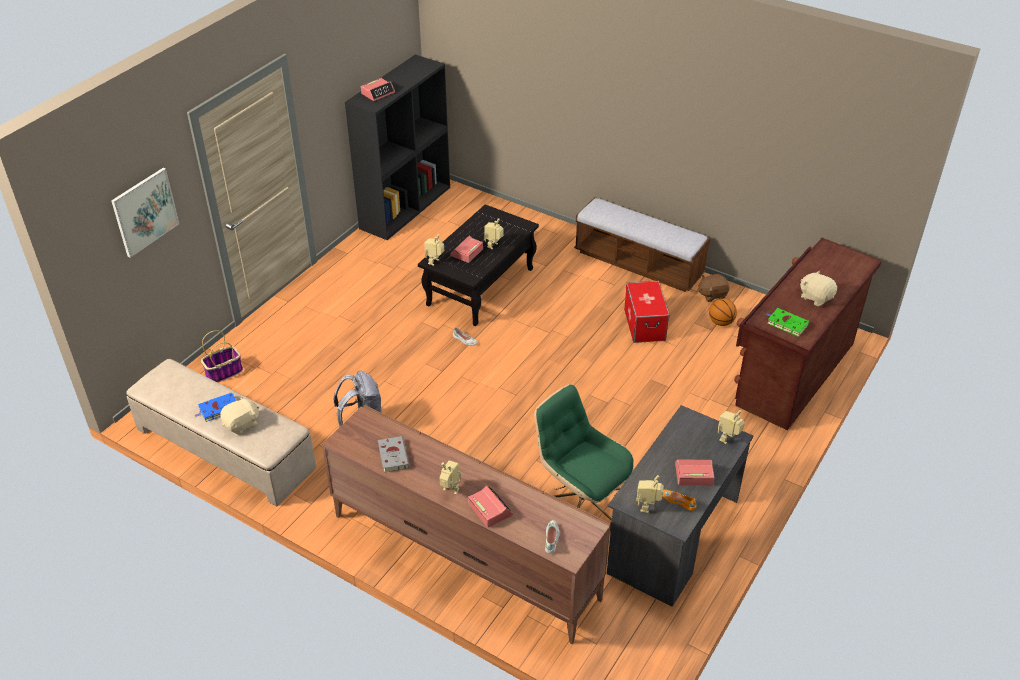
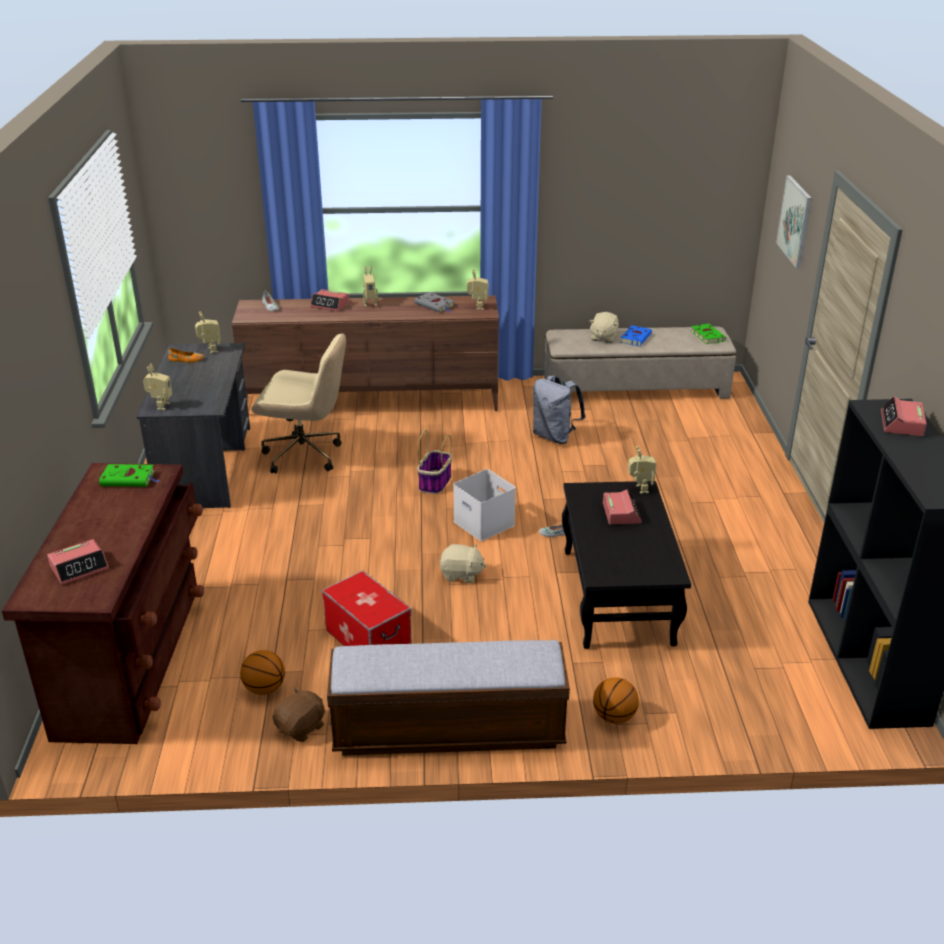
camera: 145 degrees right, 10 degrees down
basket [201,330,243,383] -> basket moved to [417,430,452,494]
toy robot [484,218,504,249] -> toy robot moved to [467,269,488,310]
green office chair [534,384,634,532] -> beige office chair [251,333,346,474]
alarm clock [675,459,715,485] -> alarm clock moved to [47,539,109,585]
beige plush toy [800,271,837,306] -> beige plush toy moved to [440,544,487,583]
none -> white storage box [453,469,516,541]
none -> basketball [593,677,639,724]
none -> green book [691,324,726,344]

